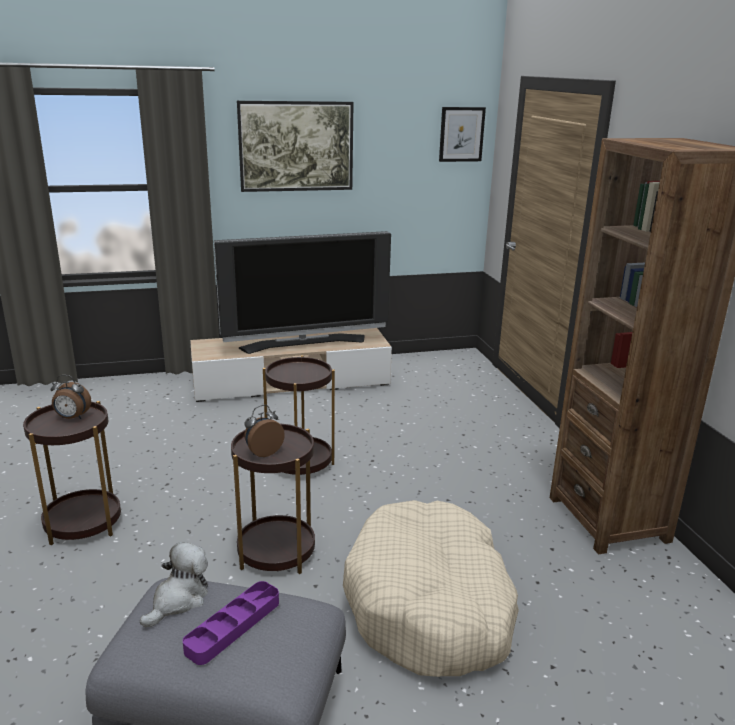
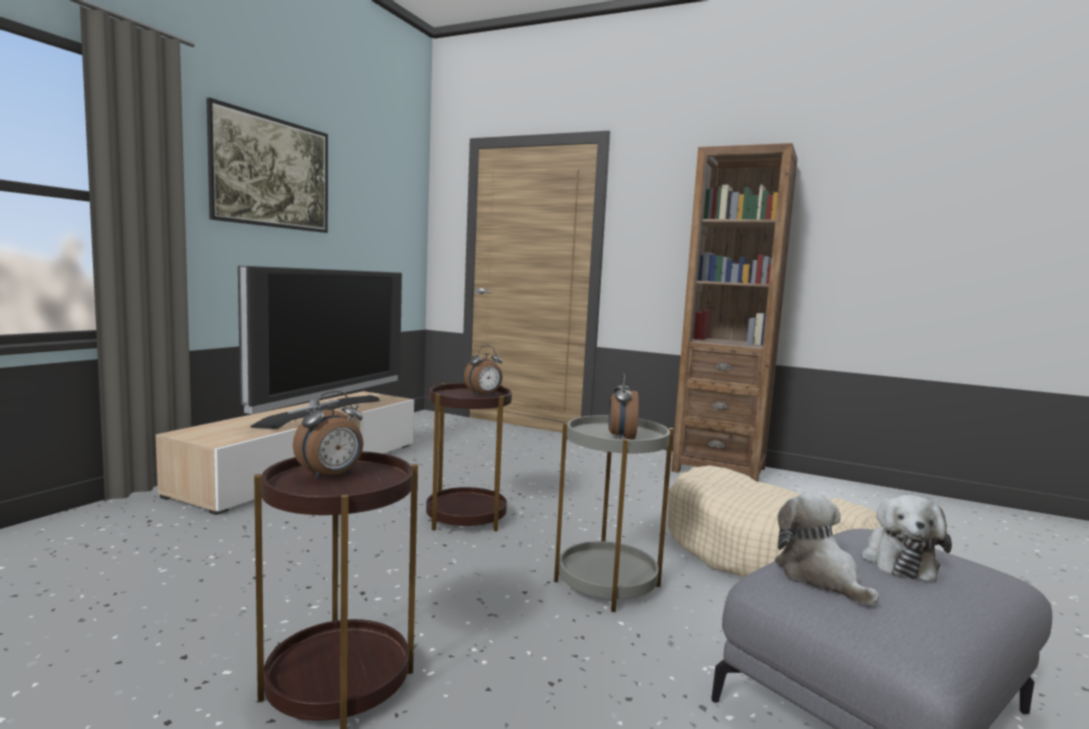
camera: 50 degrees left, 15 degrees down
purple tray [183,581,279,665] -> plush toy [861,495,952,582]
brown side table [231,424,315,574] -> grey side table [554,415,673,612]
picture [439,107,486,162] -> none
none -> alarm clock [464,345,502,396]

